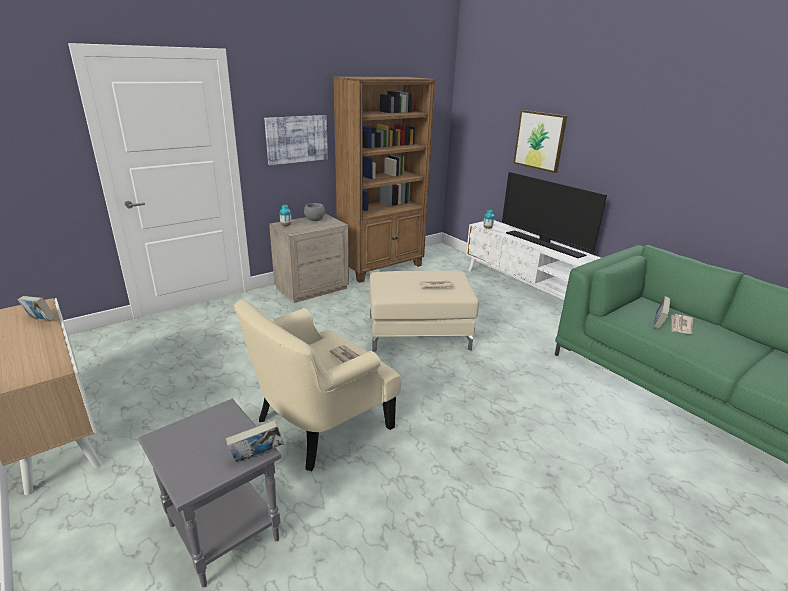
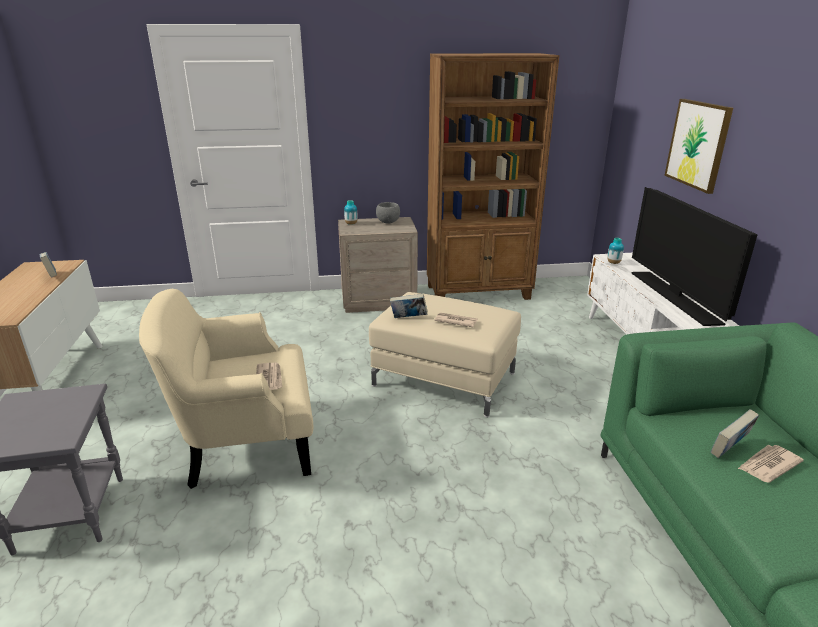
camera: 30 degrees right, 0 degrees up
book [226,420,284,463] -> book moved to [390,294,428,318]
picture [264,115,328,165] -> none

